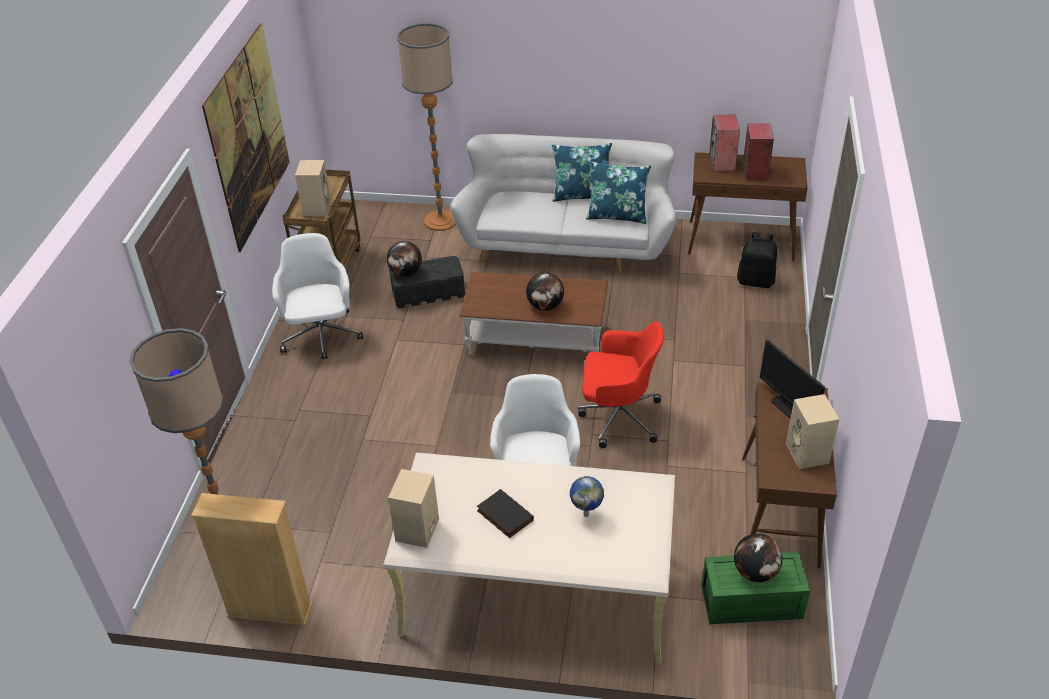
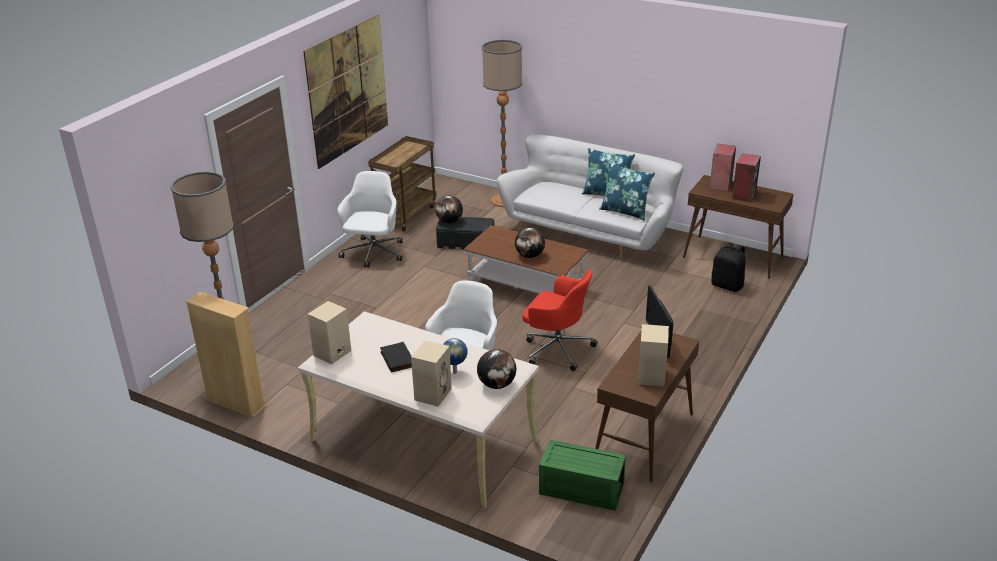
camera: 20 degrees right, 10 degrees down
beige speaker [295,160,331,216] -> beige speaker moved to [411,340,452,407]
globe [734,534,783,582] -> globe moved to [477,349,517,389]

